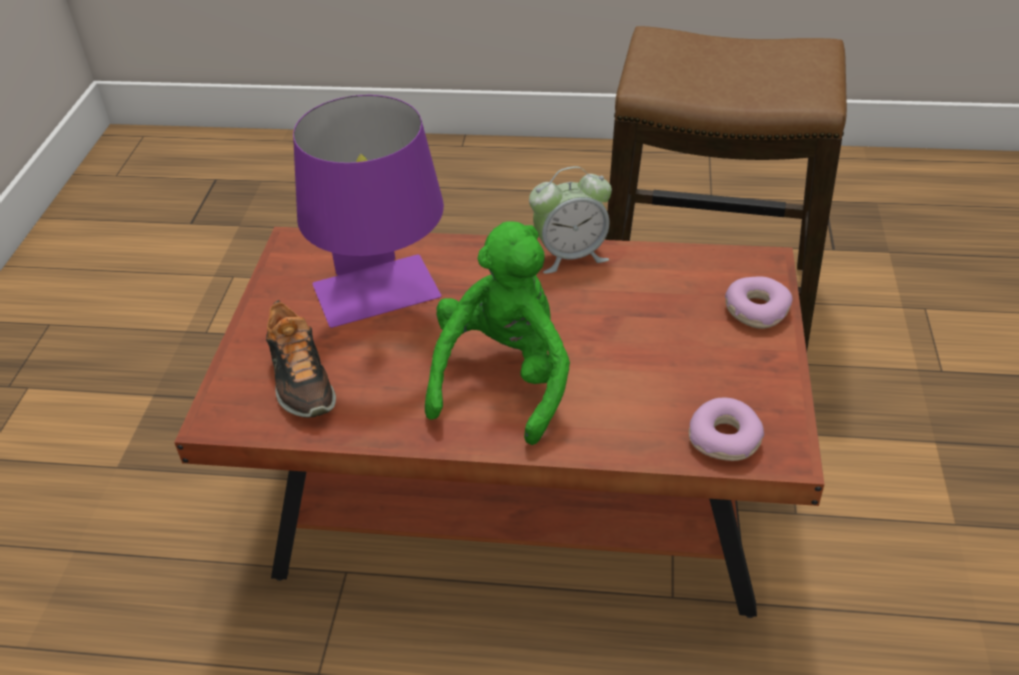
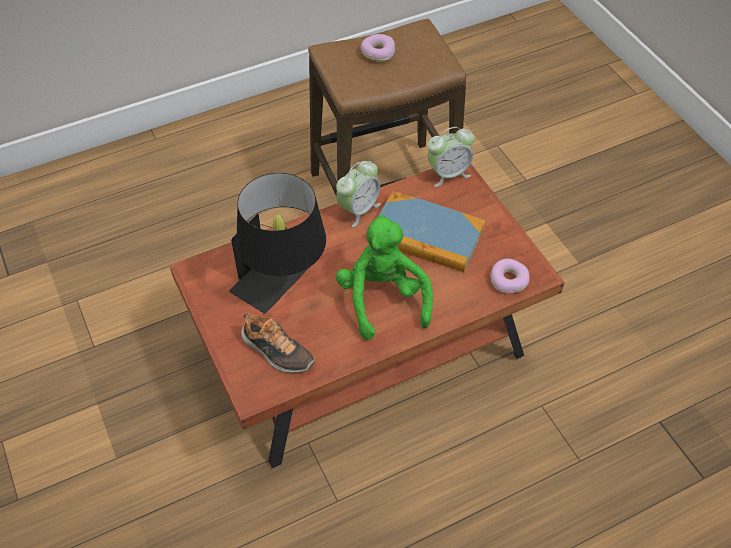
camera: 35 degrees left, 10 degrees up
purple table lamp [293,95,444,328] -> black table lamp [229,173,326,314]
donut [725,276,793,329] -> donut moved to [361,34,395,62]
none -> book [378,191,486,272]
none -> alarm clock [427,127,474,187]

